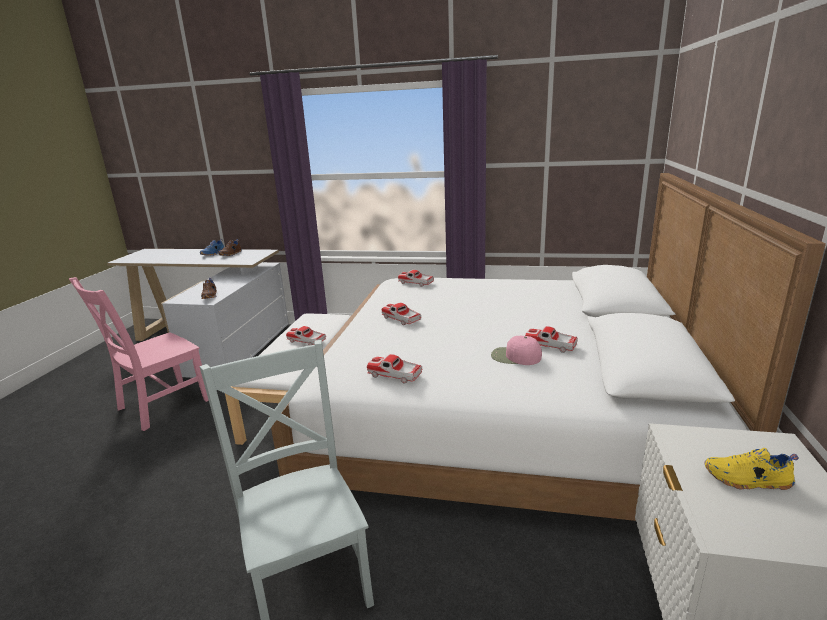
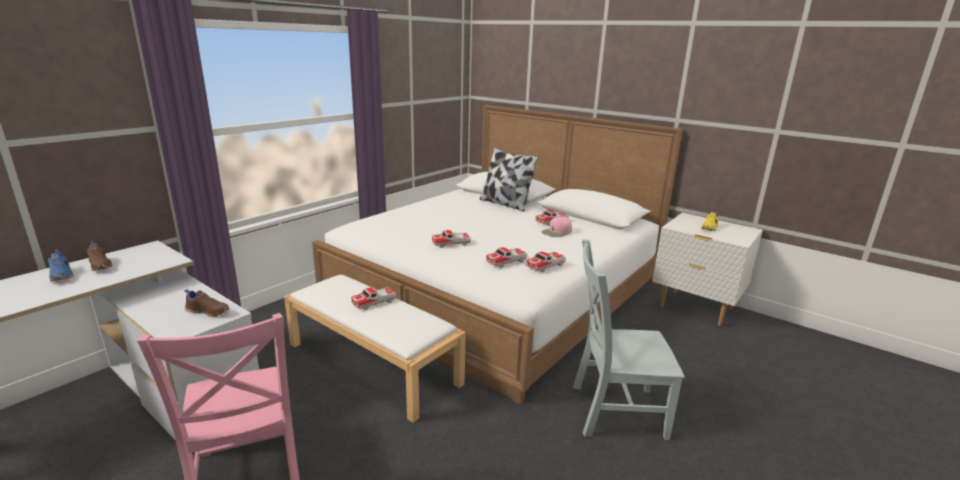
camera: 65 degrees left, 0 degrees up
toy car [398,270,434,287] -> toy car moved to [486,247,527,268]
none -> pillow [480,147,539,212]

